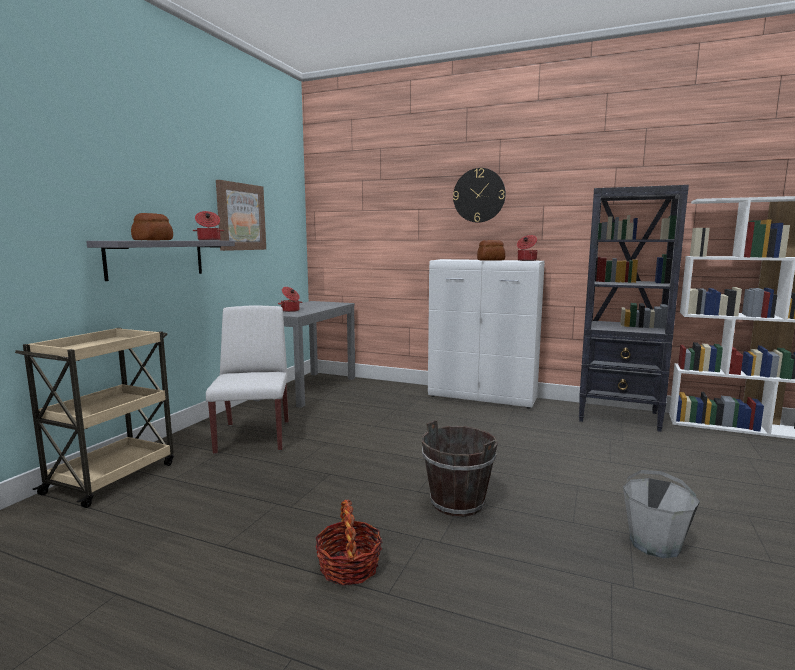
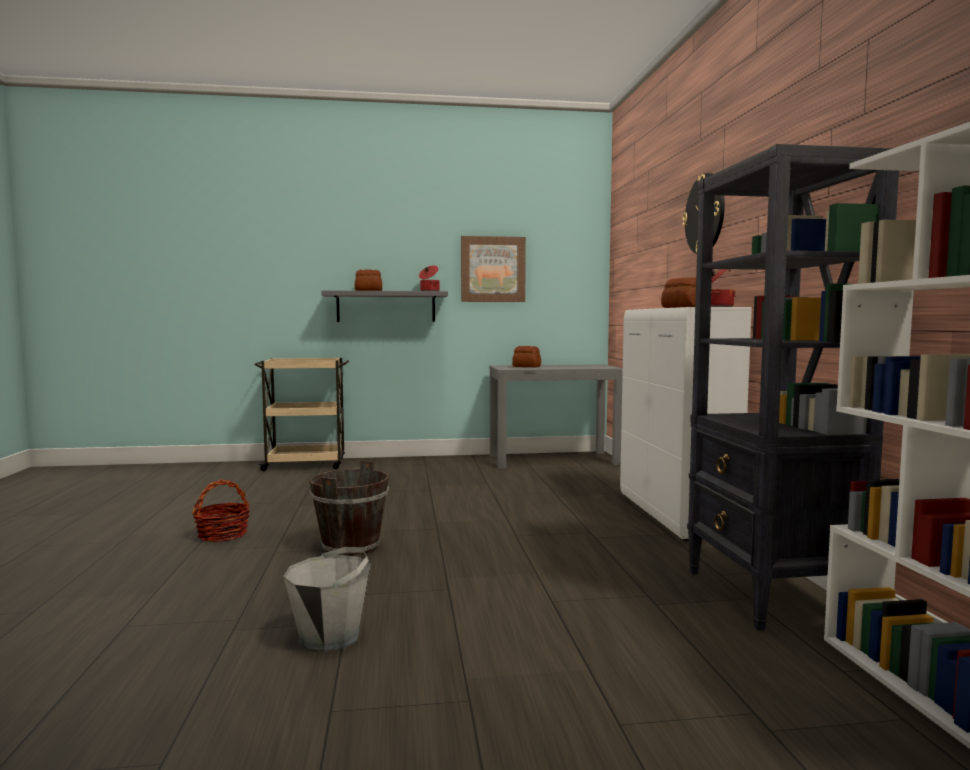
camera: 60 degrees right, 5 degrees down
white chair [206,305,289,454] -> none
cooking pot [278,287,302,312] -> bread [512,346,541,367]

